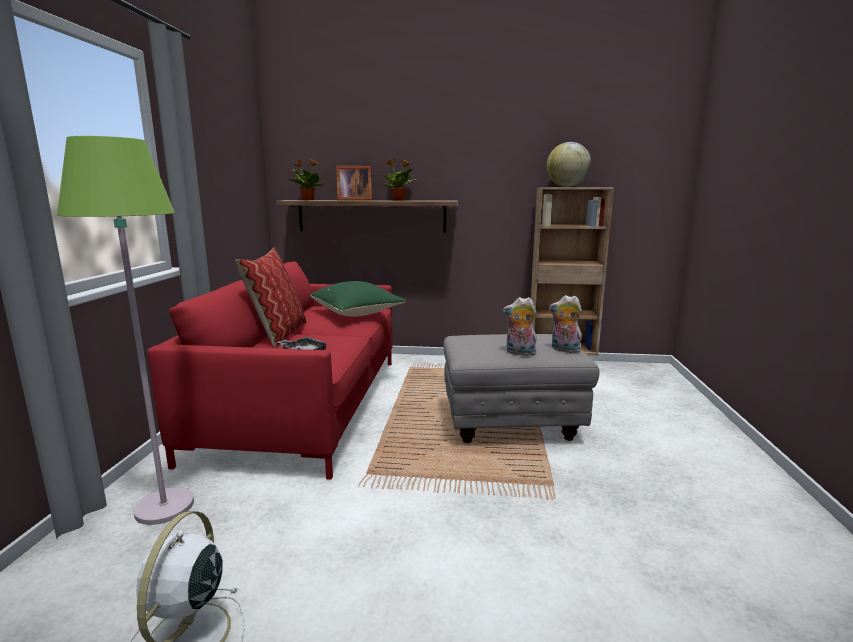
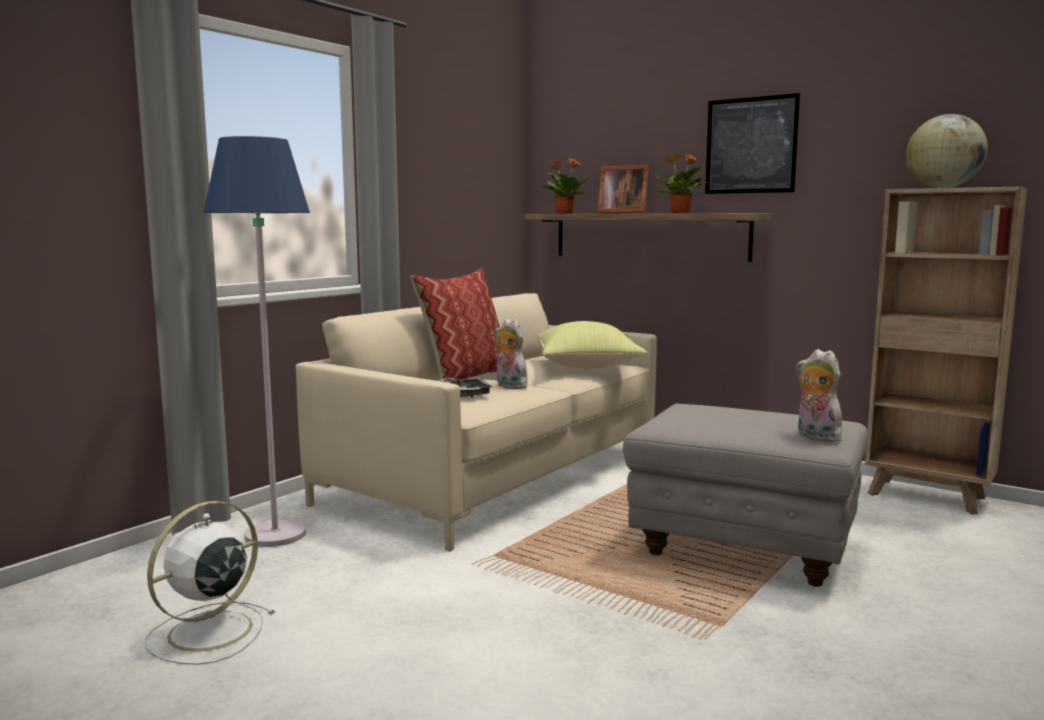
camera: 30 degrees right, 5 degrees down
green floor lamp [57,136,194,525] -> blue floor lamp [204,136,310,547]
red sofa [147,261,393,480] -> beige sofa [296,293,657,551]
green pillow [310,281,407,317] -> yellow pillow [537,321,648,369]
plush toy [503,297,537,357] -> plush toy moved to [494,318,530,389]
none -> picture [705,93,800,194]

